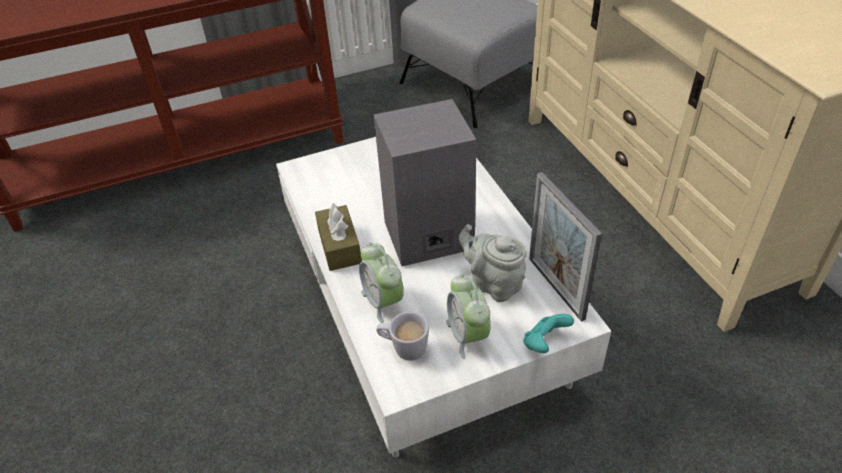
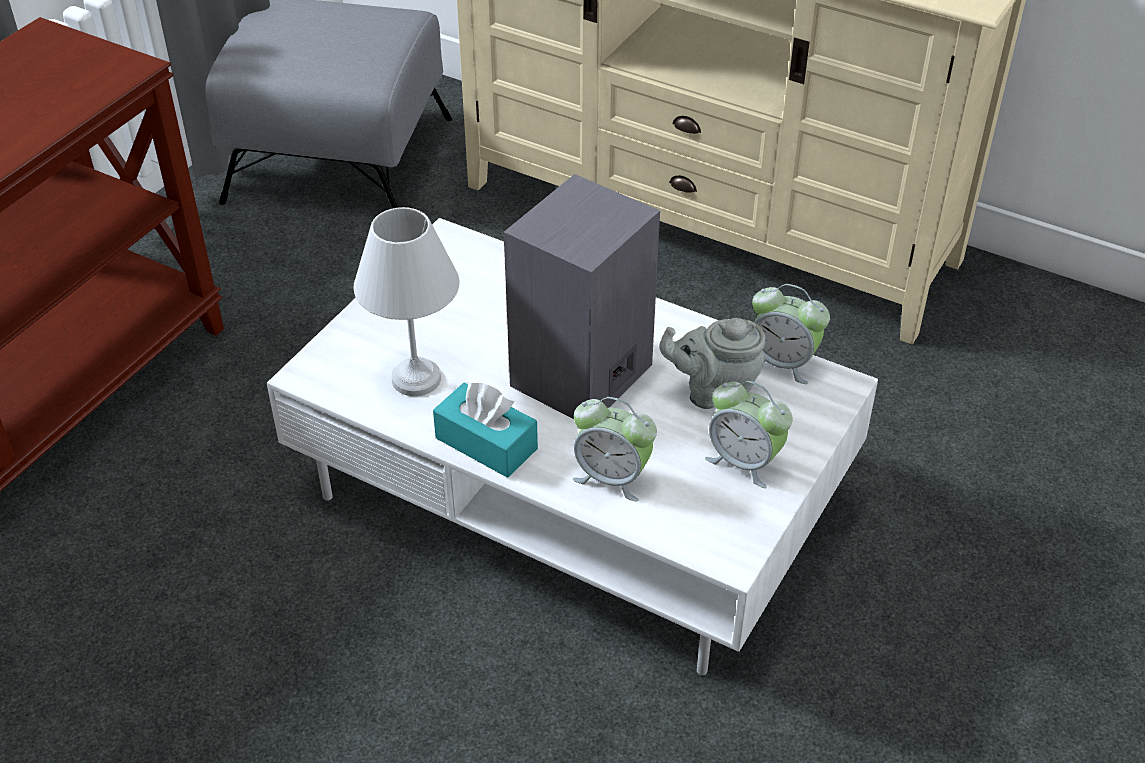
camera: 40 degrees left, 0 degrees up
brown tissue box [315,203,362,271] -> turquoise tissue box [433,382,538,478]
white mug [376,312,429,361] -> none
turquoise game controller [524,314,574,353] -> none
picture frame [529,172,602,322] -> alarm clock [752,284,830,384]
none -> white table lamp [354,207,460,396]

